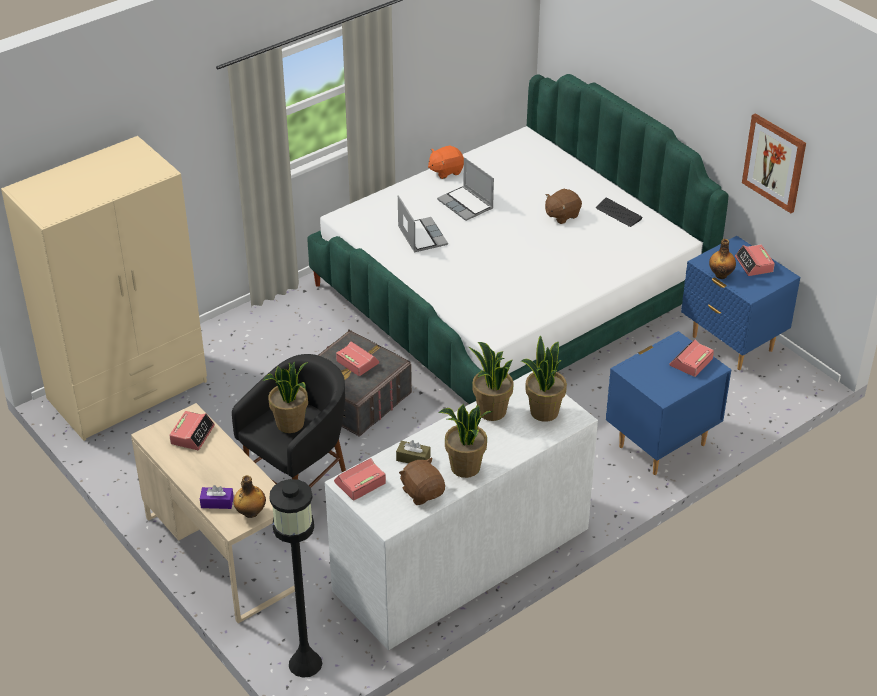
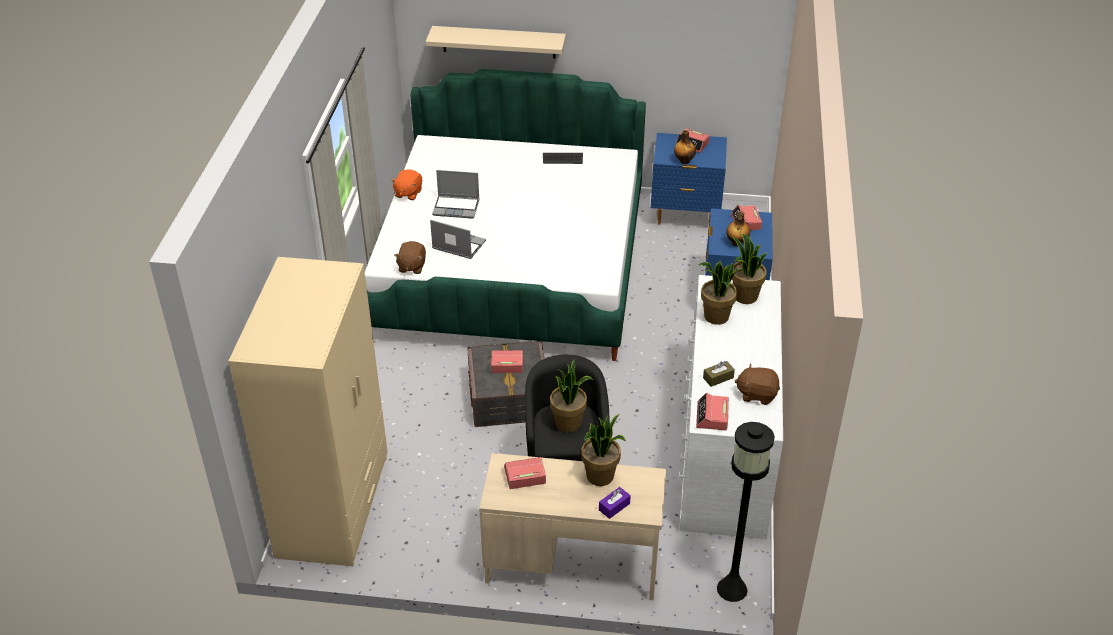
camera: 45 degrees left, 0 degrees up
alarm clock [169,411,215,450] -> alarm clock turned 75 degrees counterclockwise [504,457,546,489]
bottle [233,475,266,518] -> bottle moved to [726,211,750,246]
potted plant [438,404,493,478] -> potted plant moved to [581,414,626,486]
brown plush toy [545,189,582,224] -> brown plush toy moved to [394,241,426,274]
picture [742,113,806,213] -> none
none -> beige shelf [426,26,566,59]

